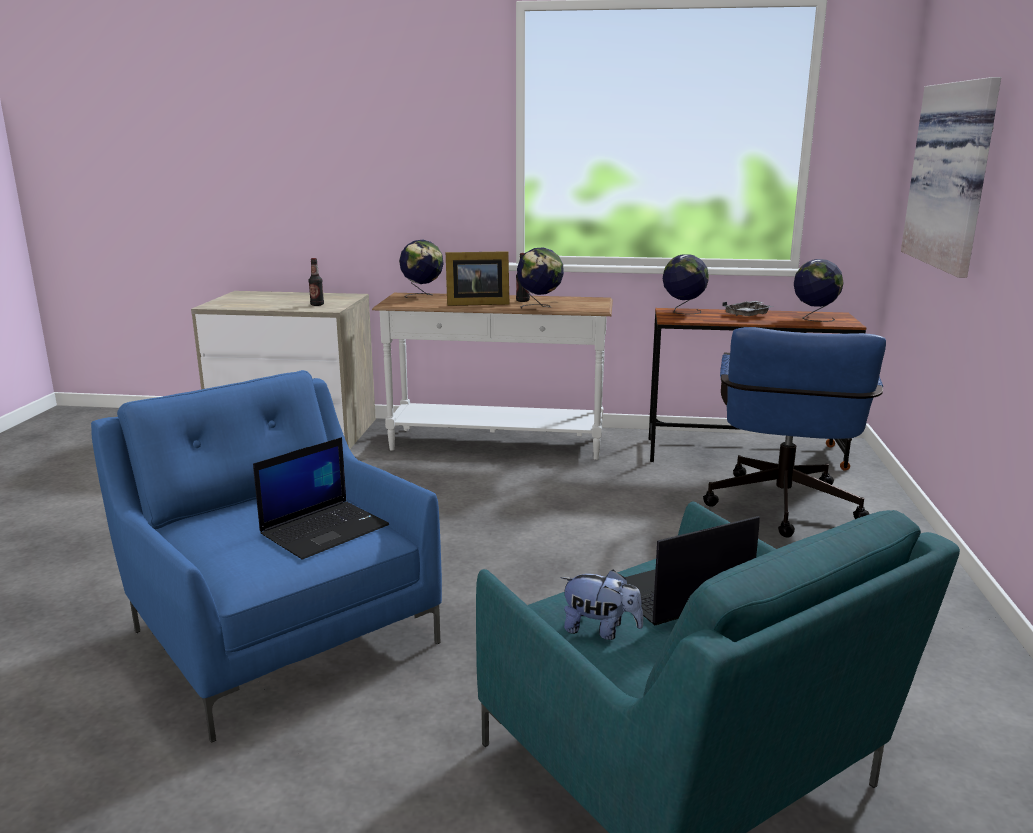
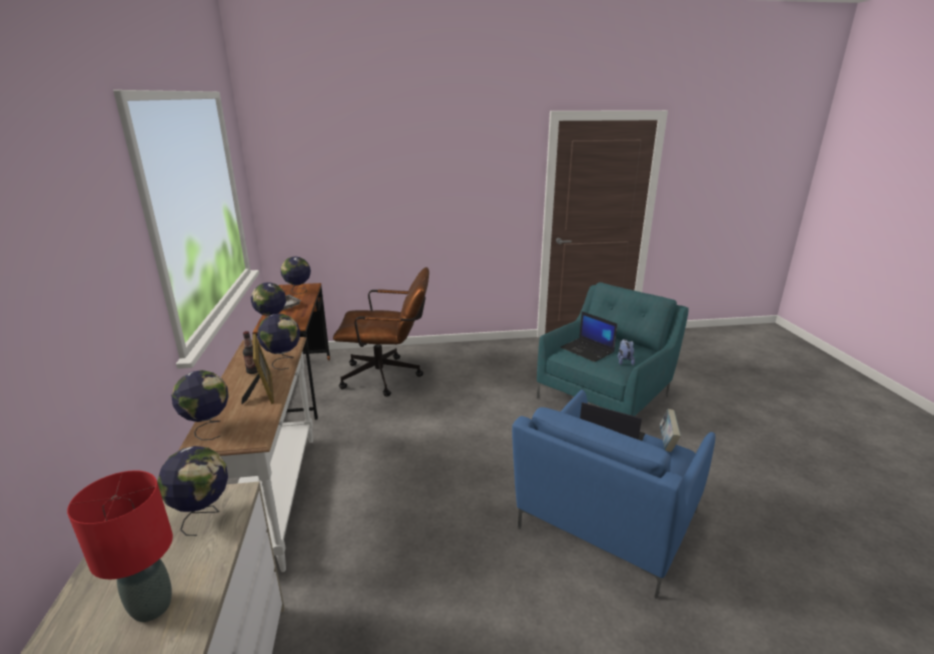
camera: 105 degrees left, 5 degrees up
bottle [308,258,324,306] -> globe [157,446,228,536]
blue office chair [703,327,886,538] -> brown office chair [333,267,429,397]
picture [901,77,1001,278] -> none
none -> red table lamp [67,470,173,622]
none -> book [660,409,681,452]

